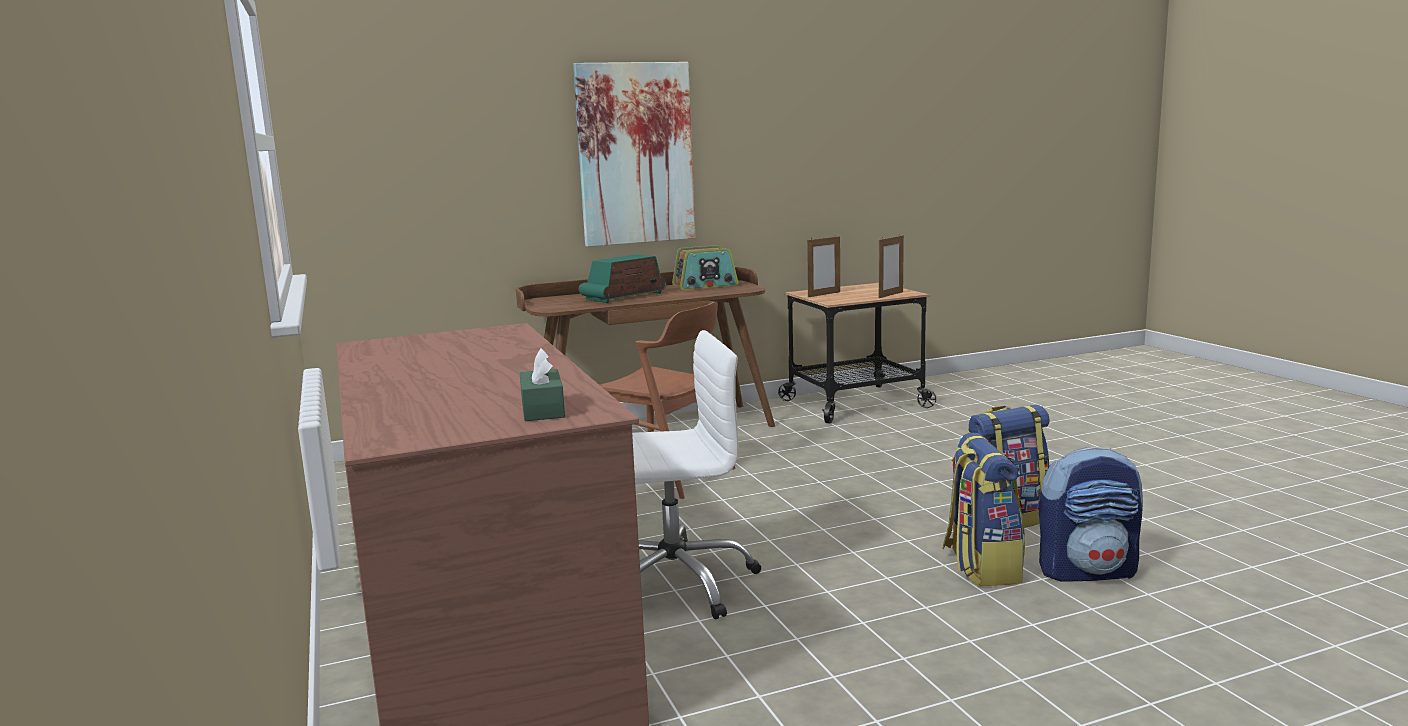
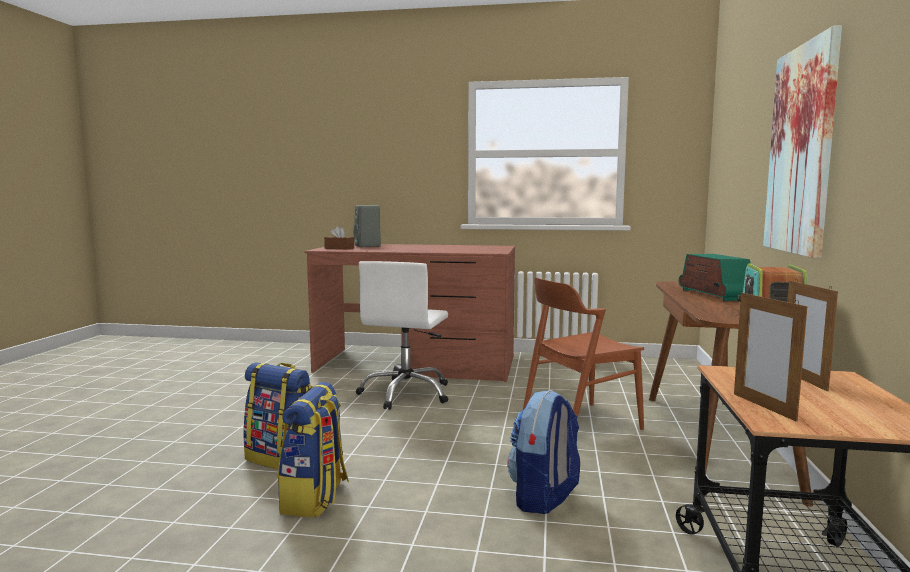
camera: 120 degrees right, 5 degrees down
green tissue box [520,348,565,421] -> brown tissue box [324,226,354,250]
backpack [1039,447,1143,582] -> backpack moved to [508,390,580,514]
none -> grey speaker [354,205,381,247]

